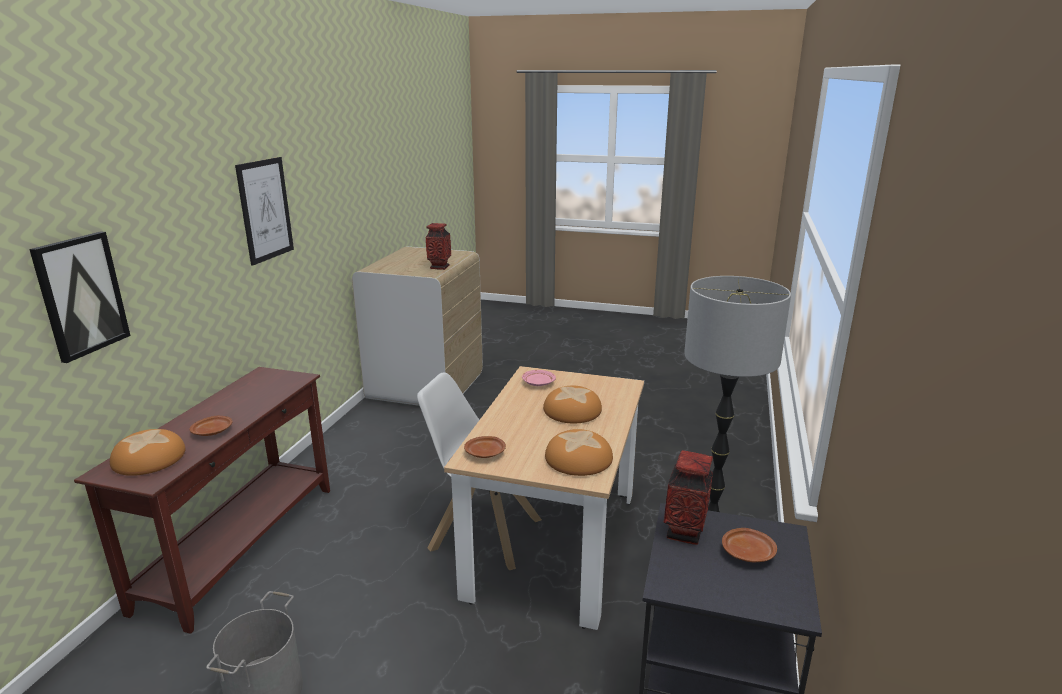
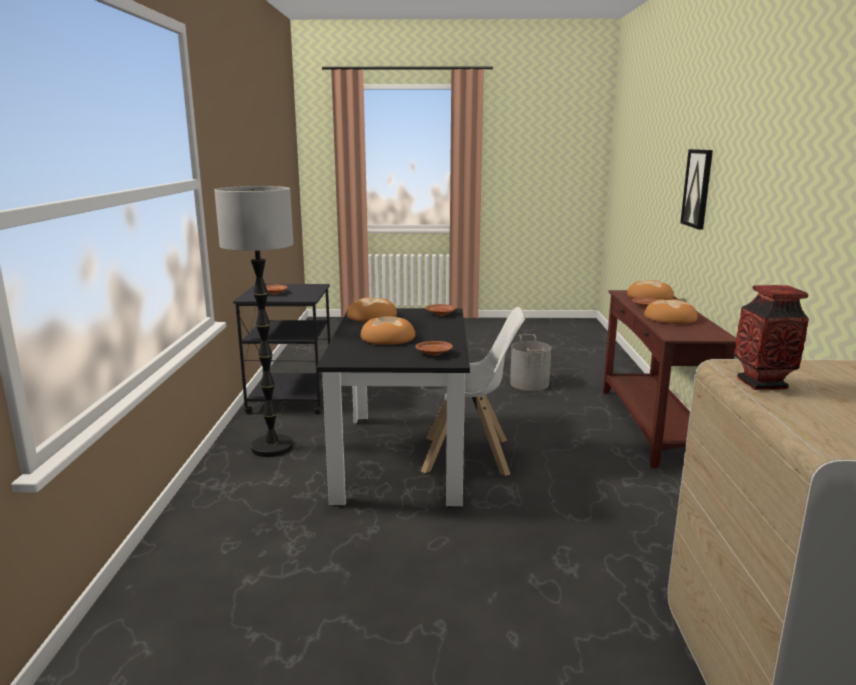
camera: 165 degrees right, 5 degrees down
picture [235,157,294,266] -> none
beige dining table [444,366,644,630] -> black dining table [316,308,470,508]
pink plate [522,370,556,386] -> brown plate [415,341,453,356]
vase [664,450,713,545] -> none
none -> bread [644,299,698,324]

